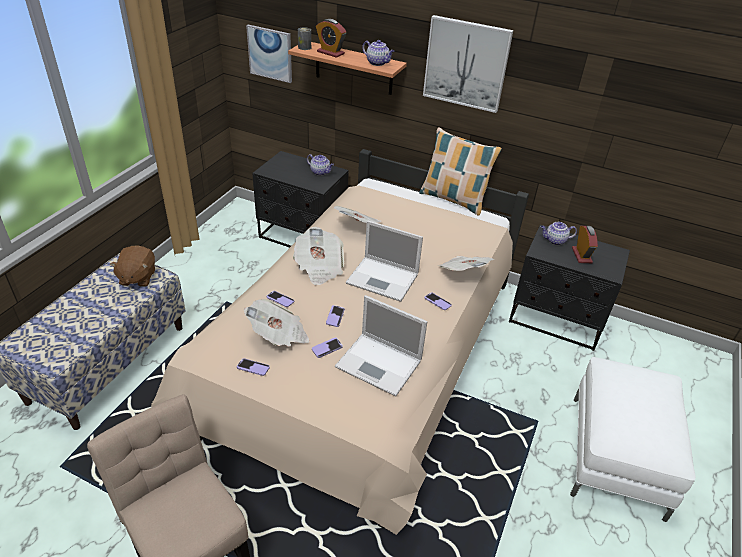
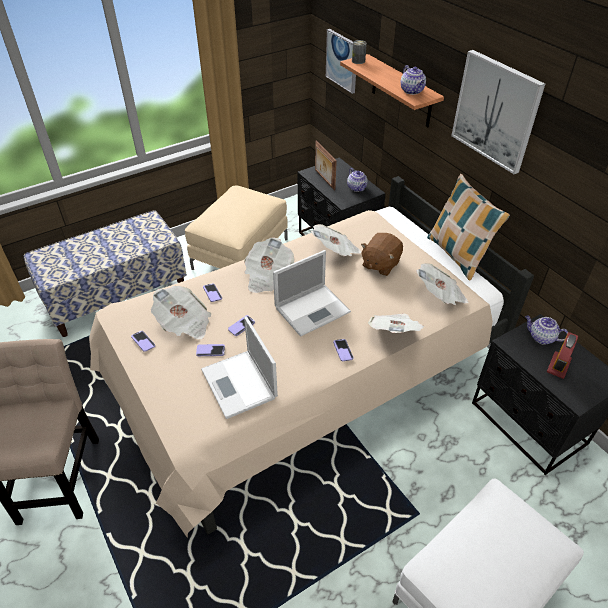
camera: 35 degrees right, 5 degrees up
brown plush toy [110,245,155,287] -> brown plush toy moved to [361,233,403,276]
alarm clock [316,19,346,58] -> none
laptop [346,221,423,302] -> laptop turned 90 degrees counterclockwise [273,250,351,337]
none -> beige ottoman [185,185,288,270]
none -> picture frame [315,140,337,191]
none -> newspaper [416,263,469,305]

